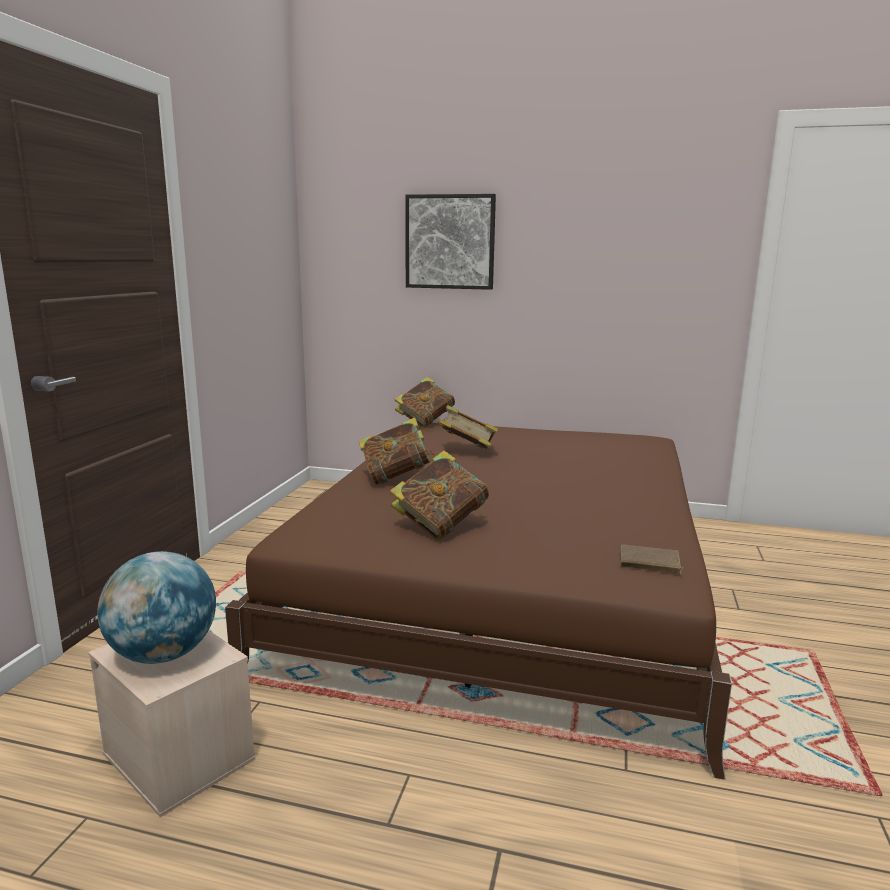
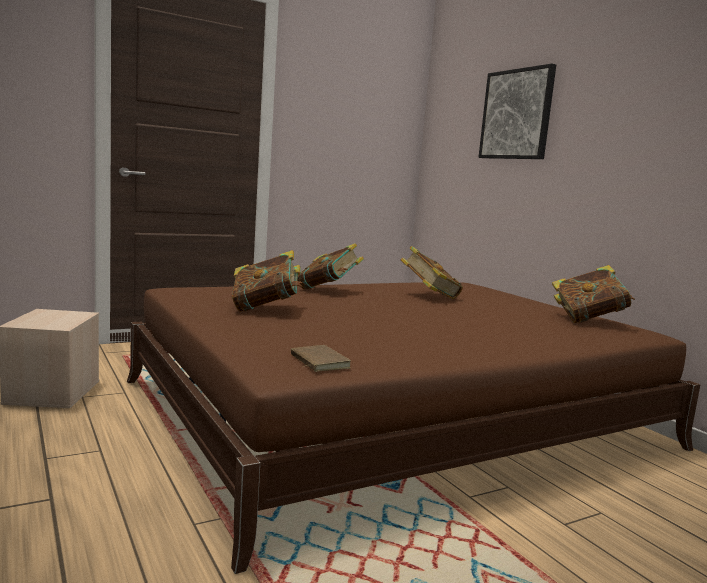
camera: 45 degrees right, 5 degrees down
globe [97,551,216,664] -> none
book [395,377,455,428] -> book moved to [552,265,635,323]

